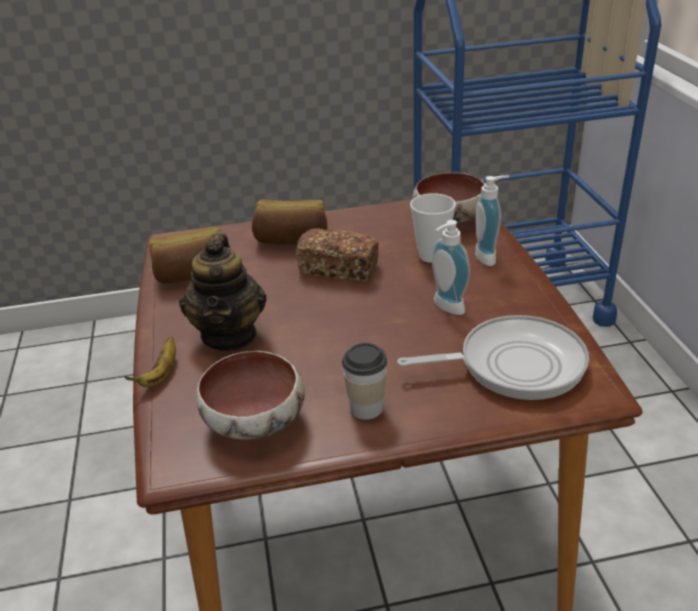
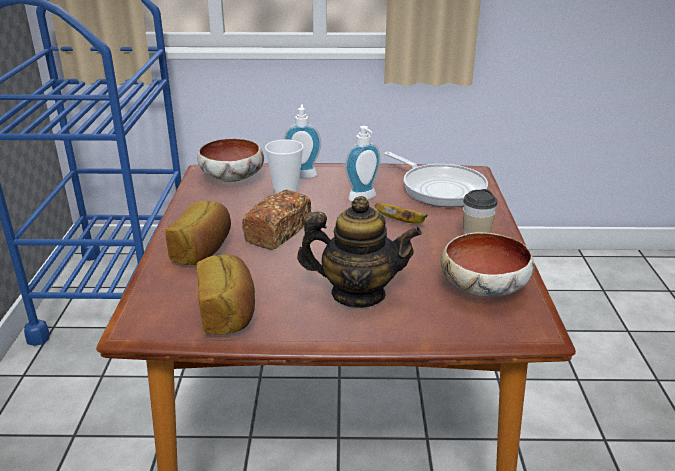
camera: 80 degrees left, 5 degrees down
banana [125,337,176,387] -> banana moved to [375,203,428,224]
frying pan [397,315,589,400] -> frying pan turned 135 degrees clockwise [384,152,488,207]

